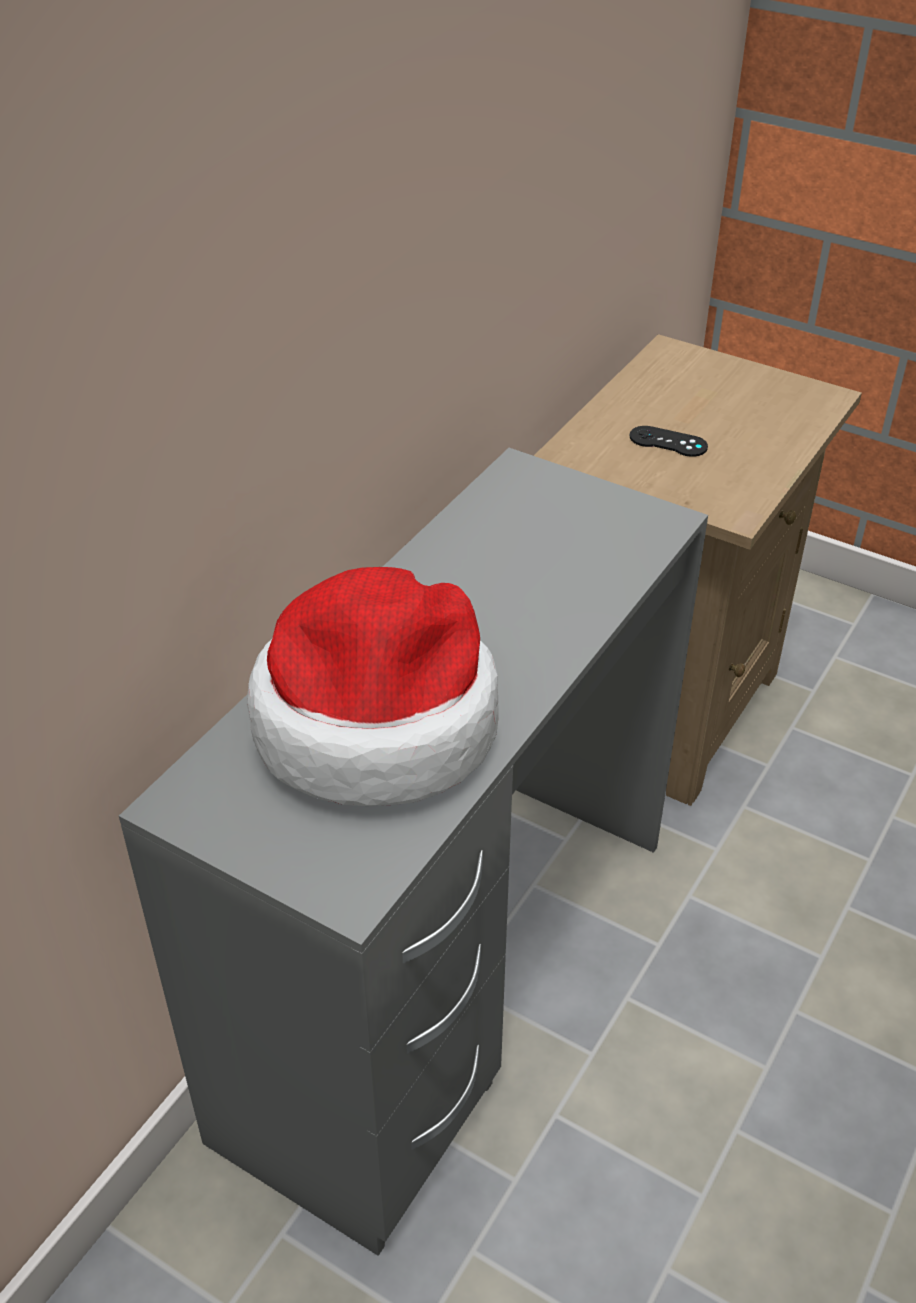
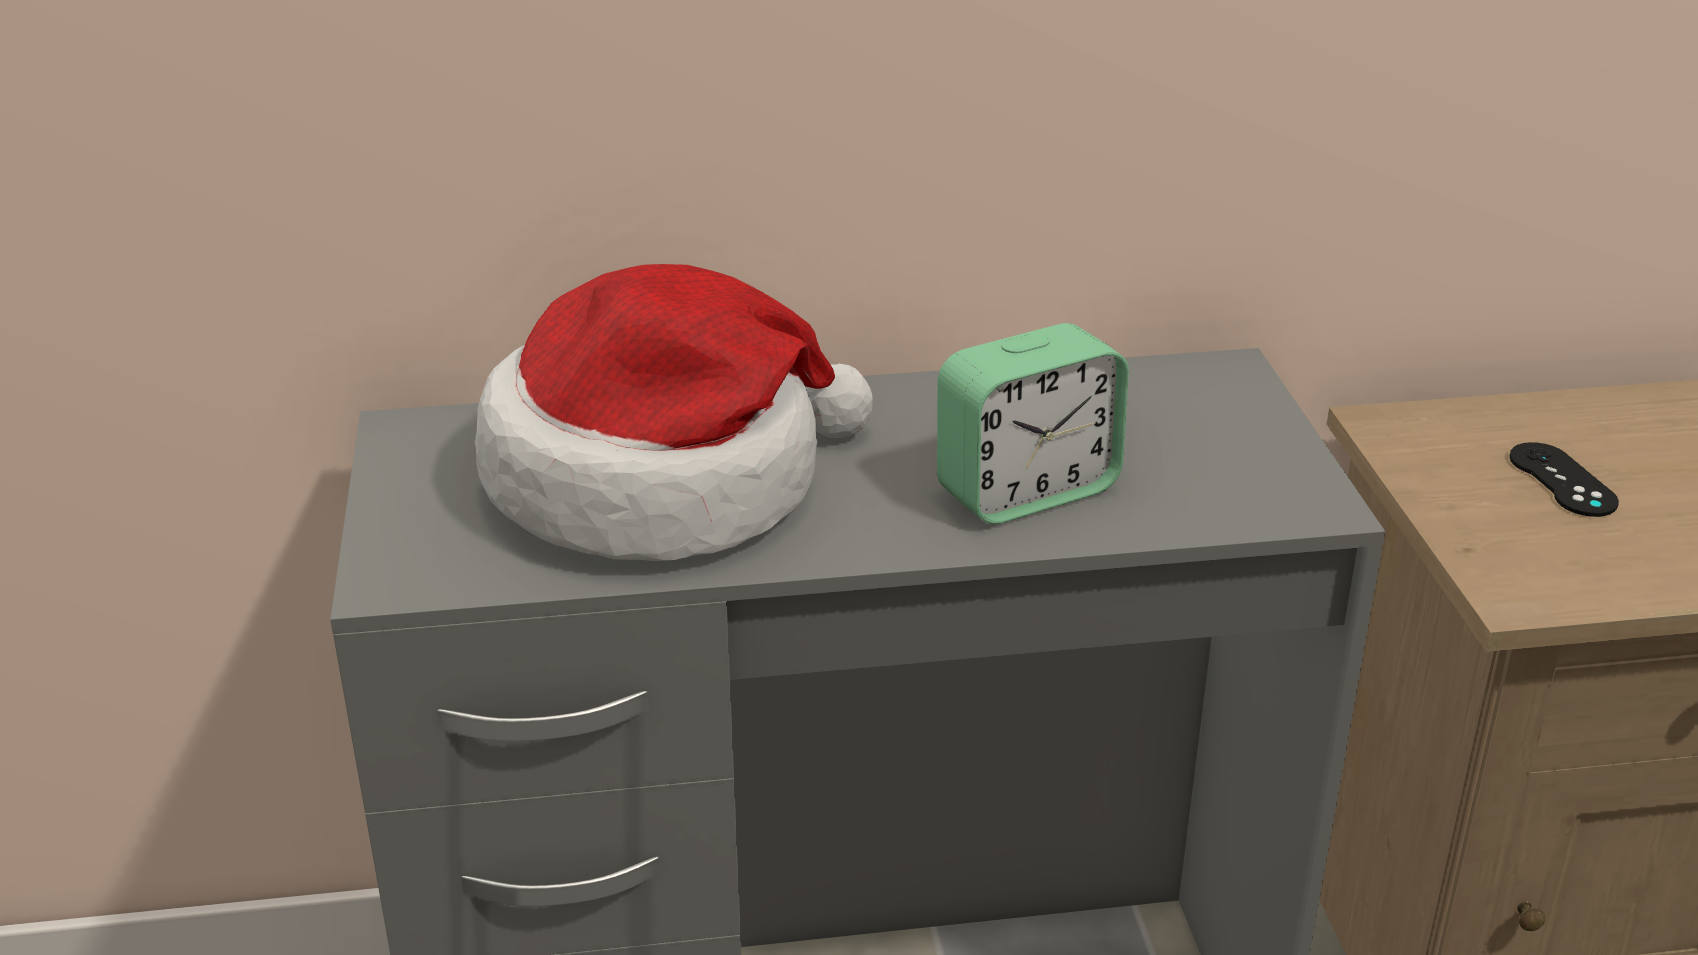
camera: 50 degrees right, 10 degrees down
none -> alarm clock [937,323,1129,524]

